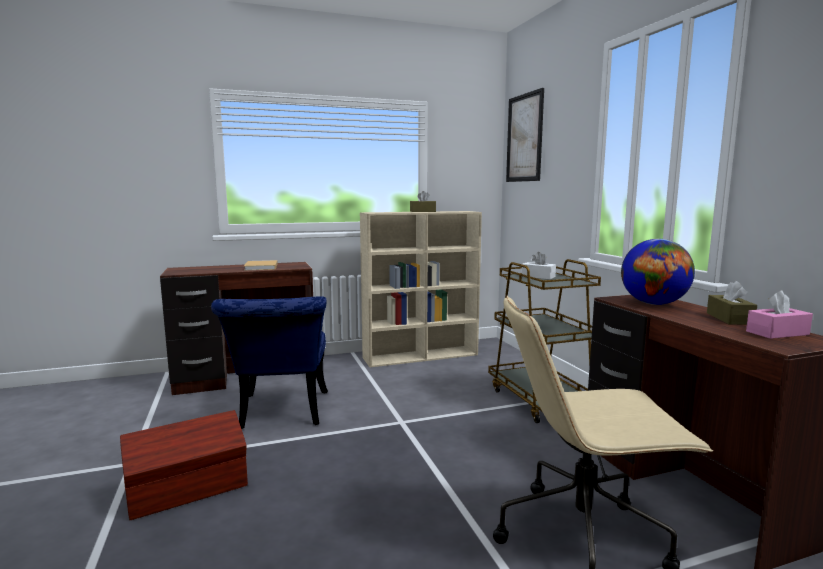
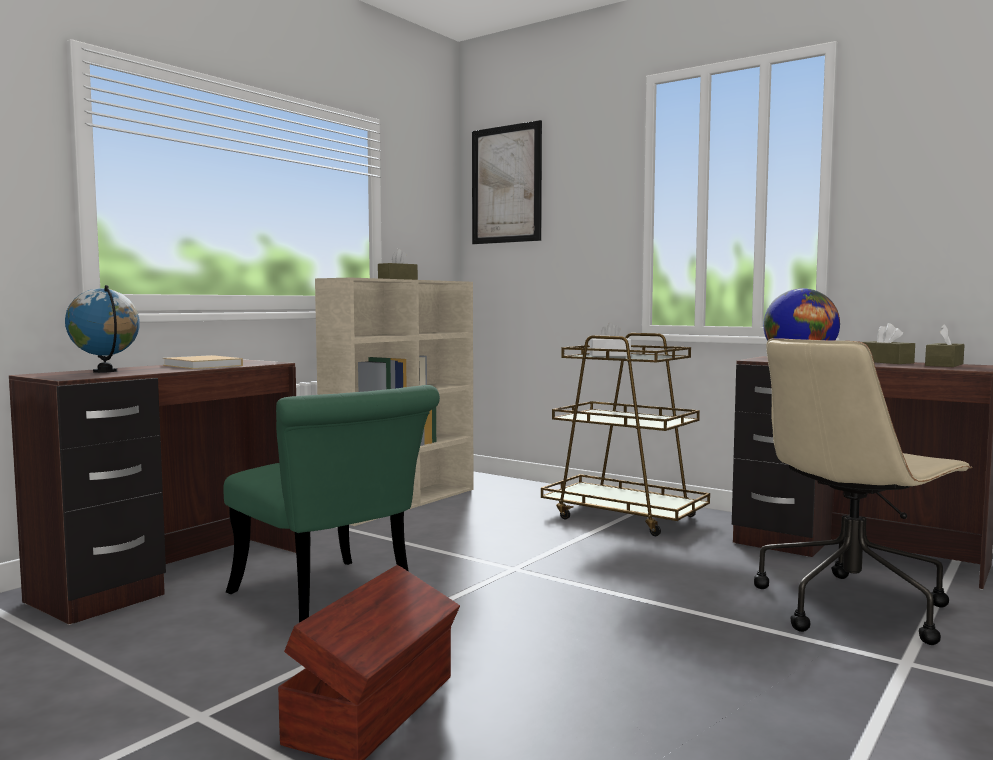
camera: 35 degrees left, 5 degrees down
blue chair [211,296,328,429] -> green chair [223,385,440,623]
pink tissue box [746,290,813,339] -> brown tissue box [925,324,965,367]
none -> globe [65,285,140,373]

